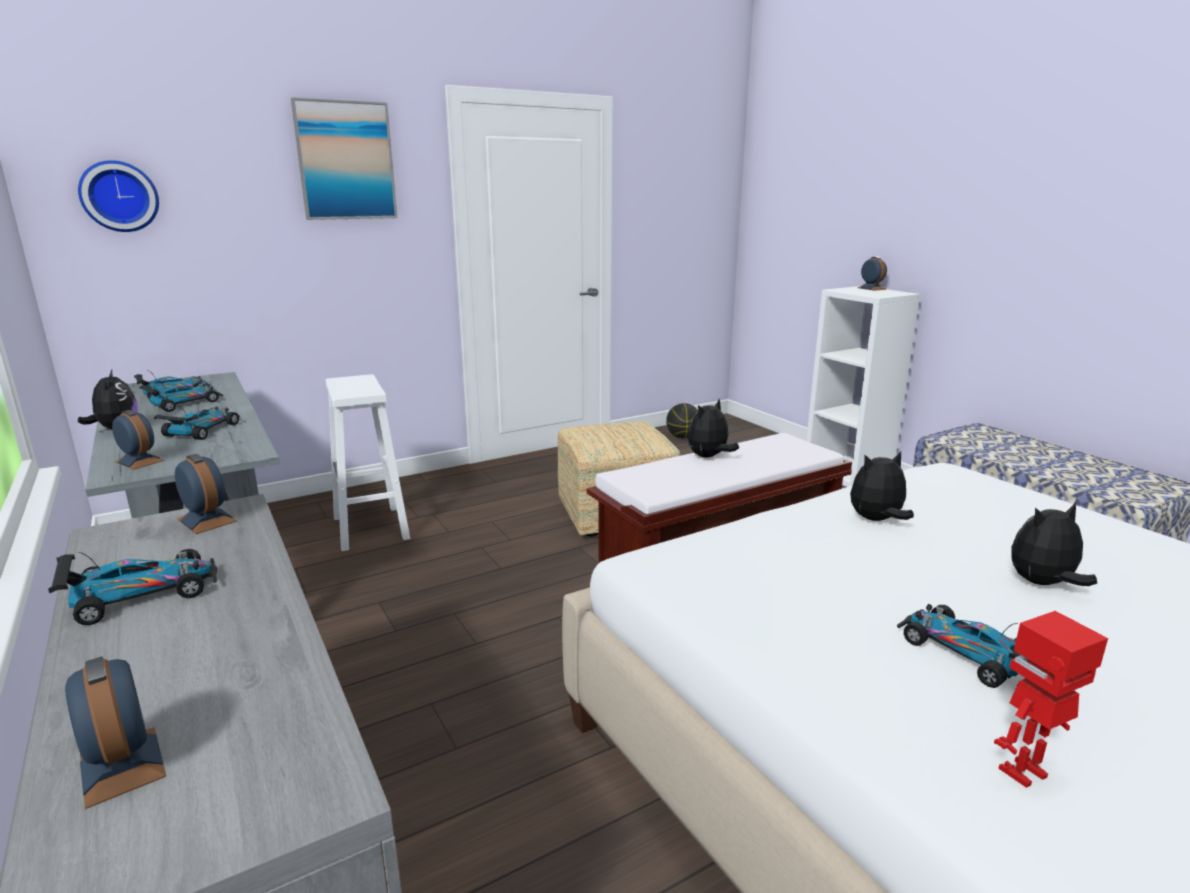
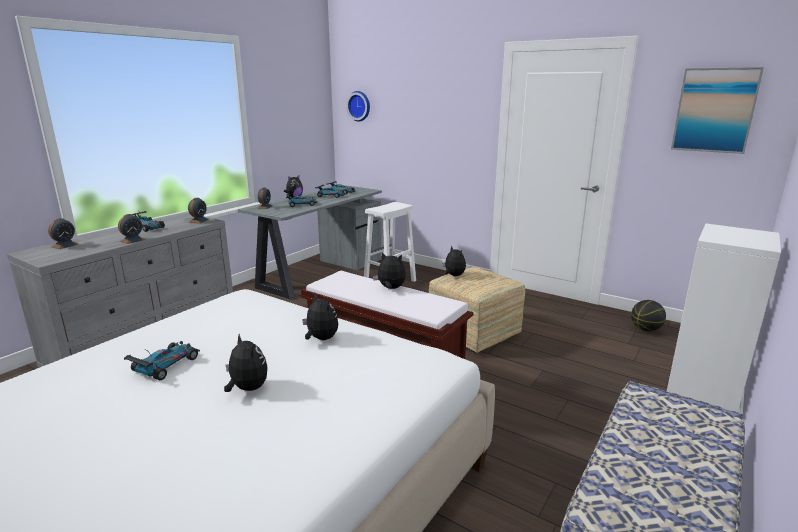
camera: 65 degrees right, 0 degrees up
picture [291,97,397,220] -> picture moved to [671,67,764,154]
alarm clock [858,257,887,291] -> alarm clock moved to [118,214,146,244]
toy robot [994,611,1108,788] -> none
none -> plush toy [442,246,466,276]

